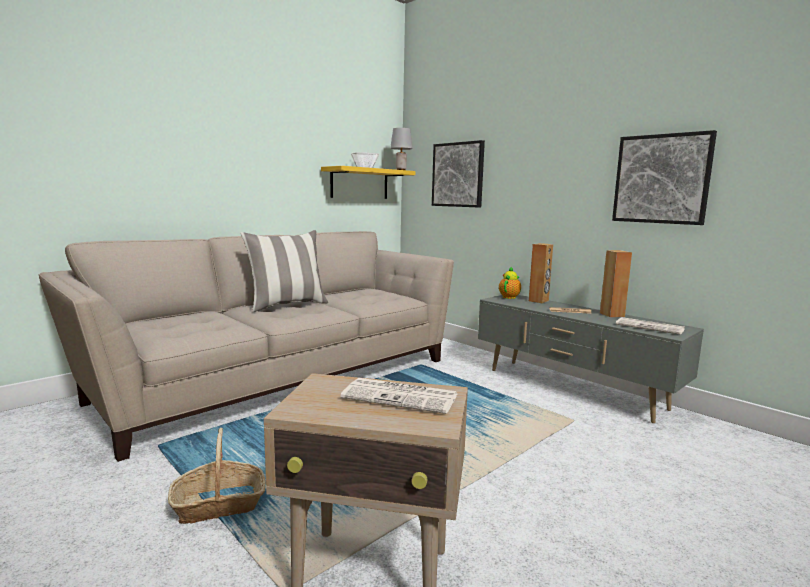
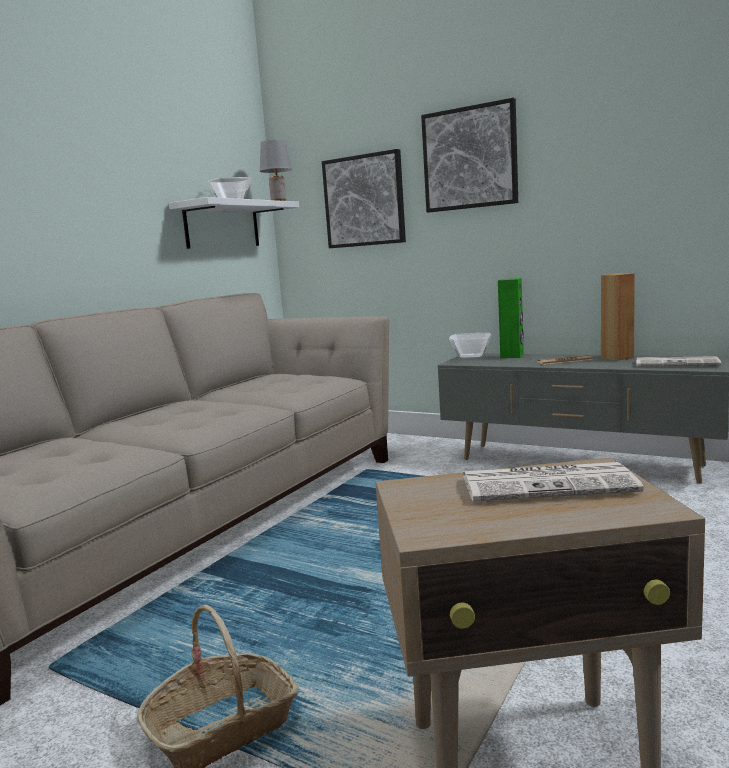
camera: 15 degrees left, 0 degrees up
pillow [240,230,328,312] -> none
yellow shelf [321,166,415,199] -> white shelf [169,197,299,249]
teapot [499,266,521,299] -> bowl [449,333,491,359]
brown speaker [529,243,553,303] -> green speaker [498,278,524,358]
picture [612,130,717,225] -> picture moved to [421,98,518,212]

